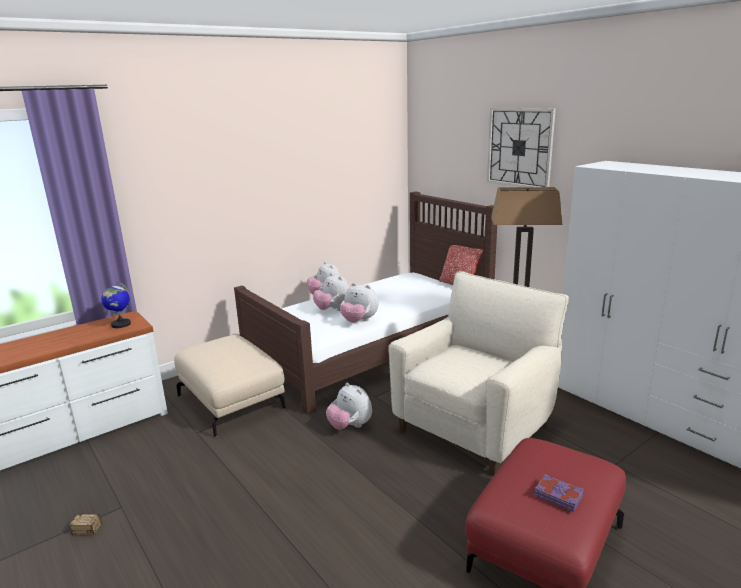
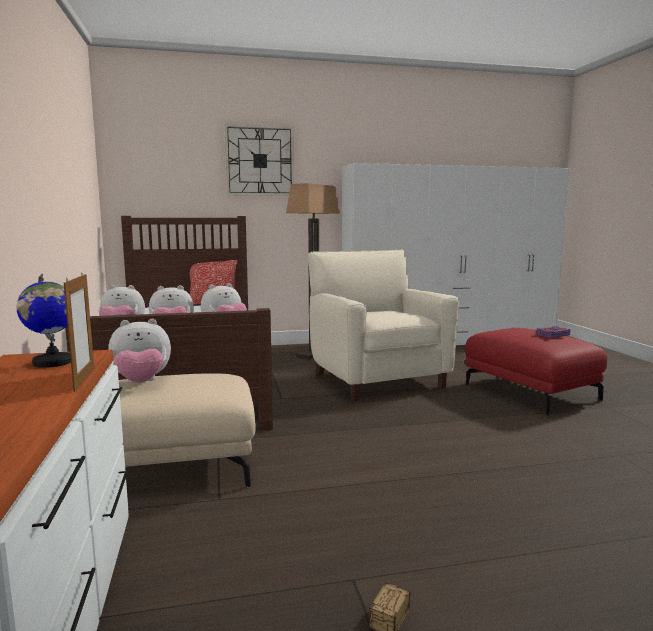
camera: 65 degrees left, 10 degrees down
plush toy [326,383,372,430] -> plush toy moved to [108,319,171,383]
none -> picture frame [64,272,94,392]

